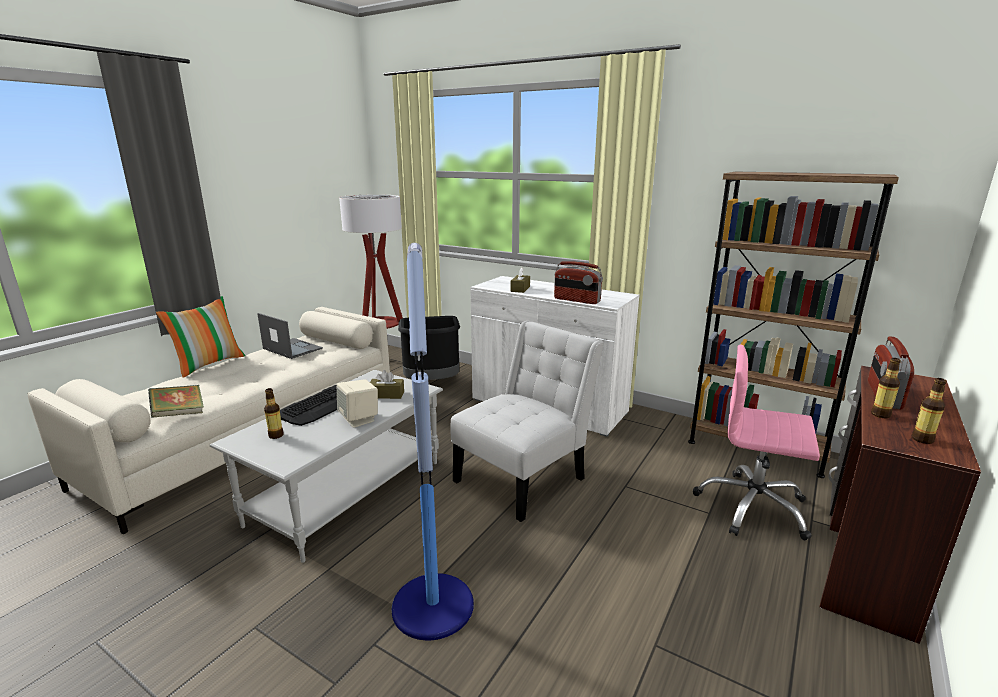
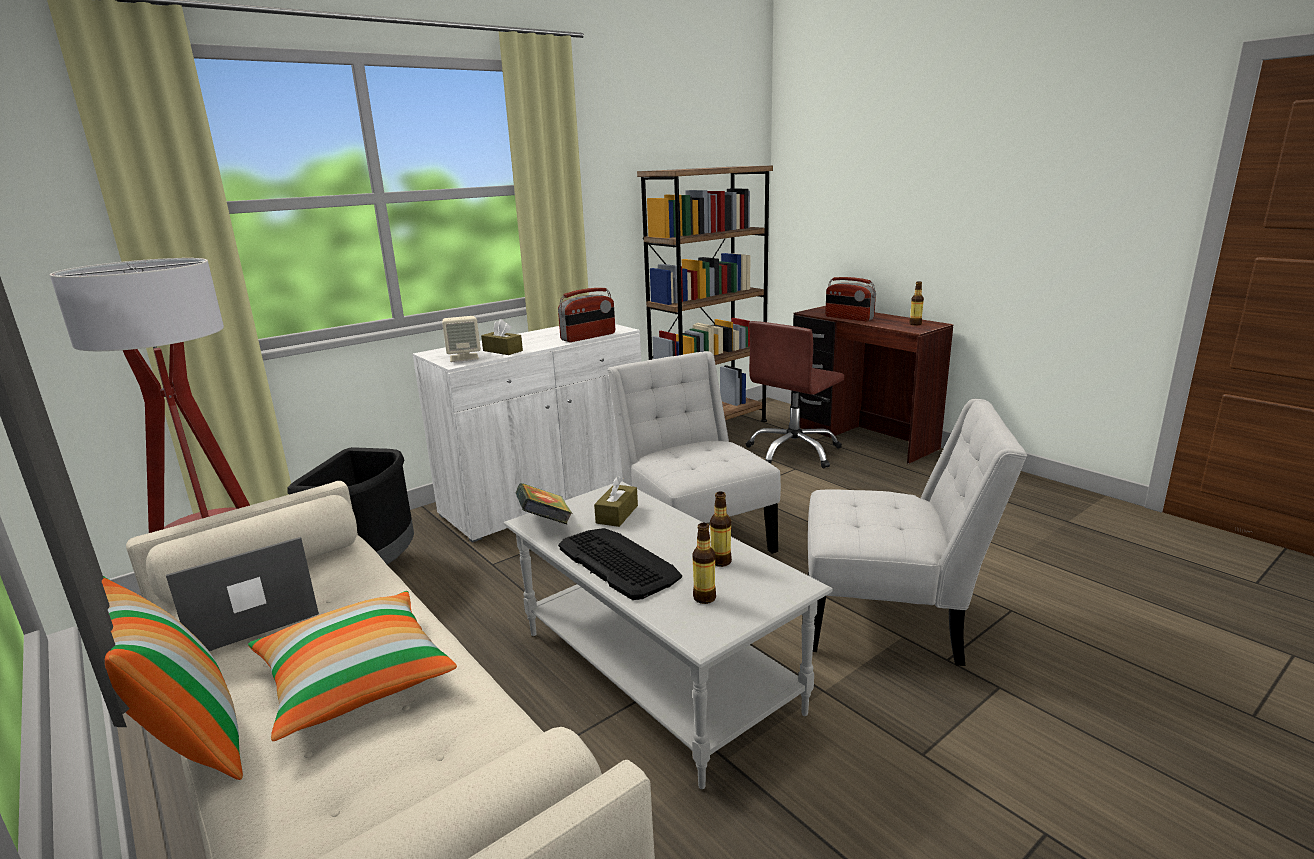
camera: 70 degrees left, 0 degrees up
book [148,385,204,418] -> book moved to [515,483,573,525]
beige speaker [337,379,378,428] -> beige speaker moved to [442,316,481,362]
floor lamp [392,243,474,640] -> white chair [808,399,1027,666]
pink office chair [693,344,820,540] -> brown office chair [746,321,845,468]
bottle [871,358,901,418] -> bottle moved to [710,491,732,567]
none -> pillow [248,591,457,741]

